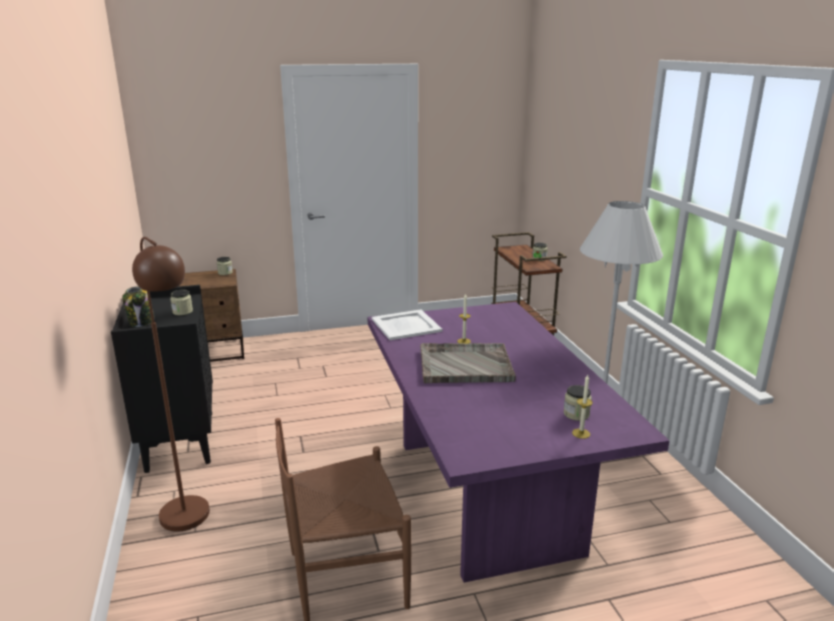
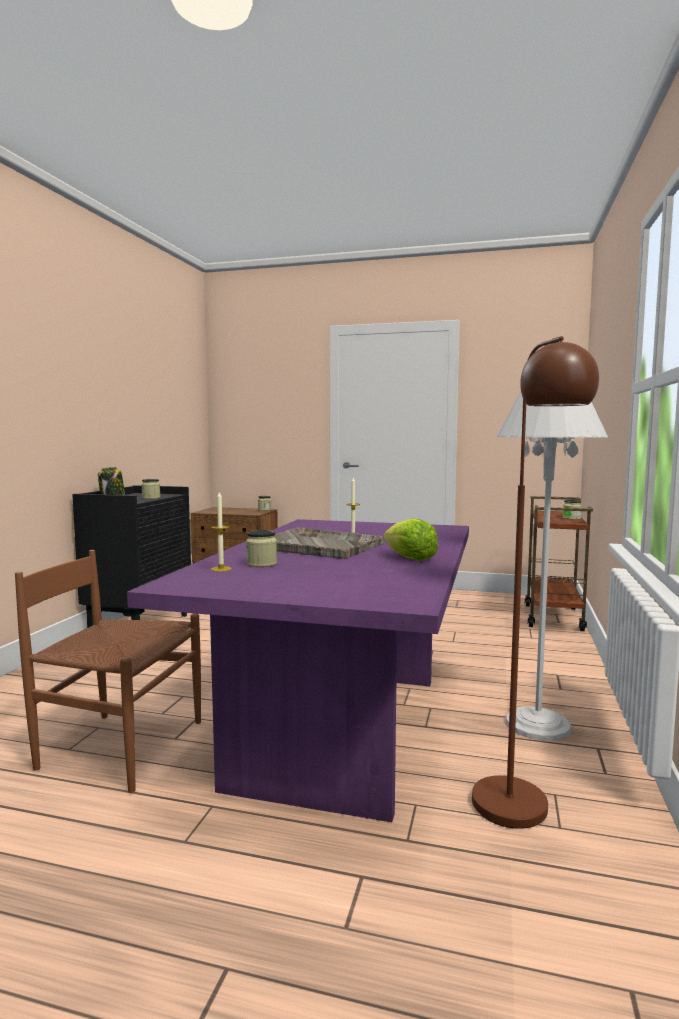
camera: 30 degrees right, 15 degrees down
brown floor lamp [132,237,210,532] -> brown floor lamp moved to [472,336,599,829]
white tray [372,309,443,340] -> none
jar [564,385,592,421] -> jar moved to [246,530,277,567]
candle [572,375,593,439] -> candle moved to [210,492,232,572]
none -> lettuce [383,518,438,561]

